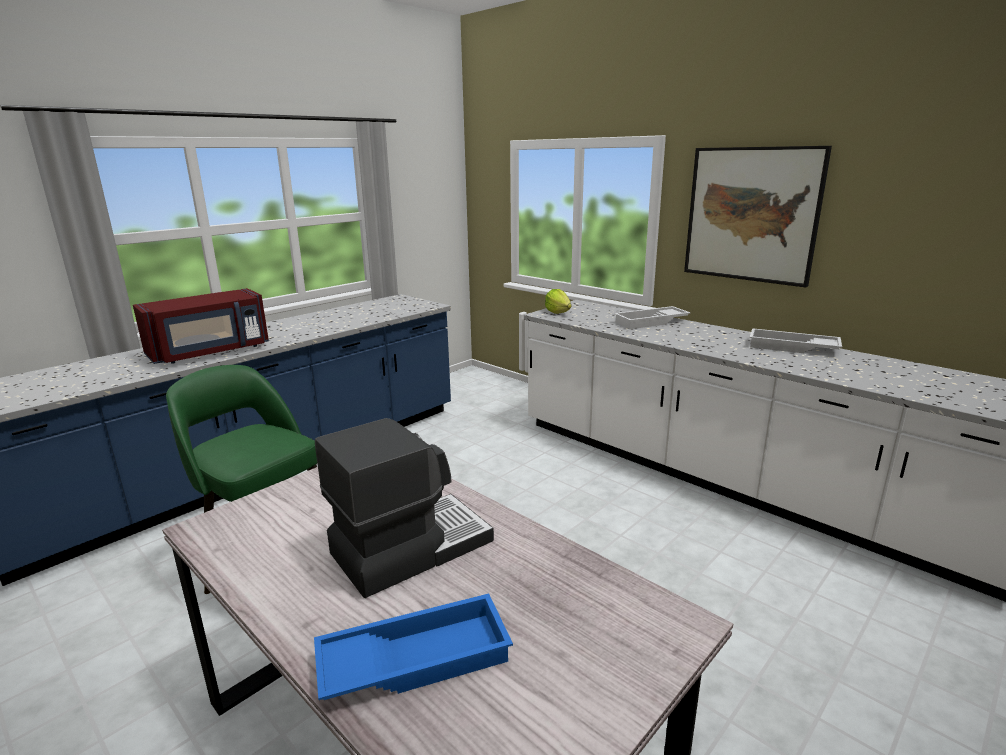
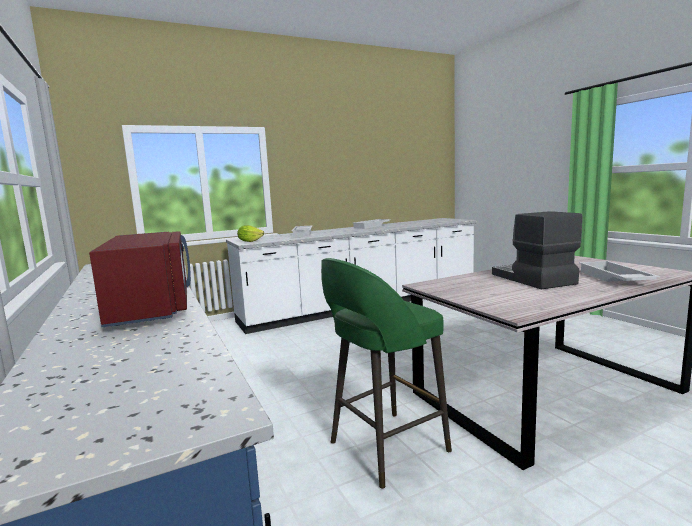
camera: 70 degrees left, 10 degrees down
blue tray [314,594,513,700] -> white tray [579,261,660,282]
picture [684,146,832,288] -> none

